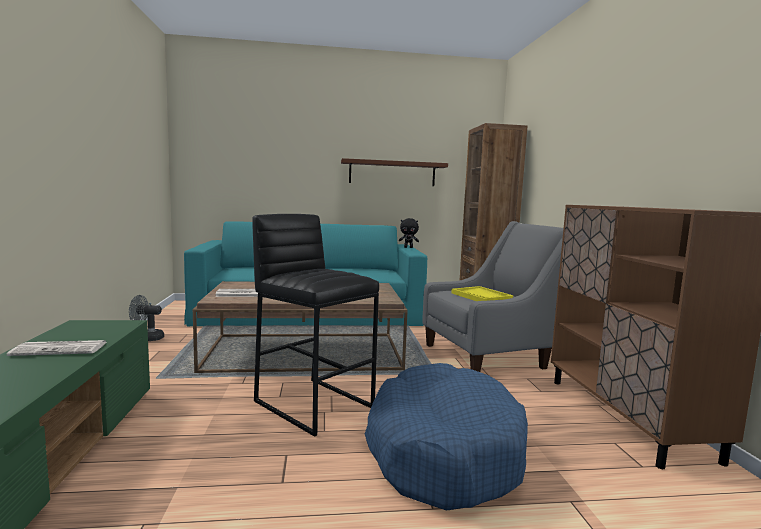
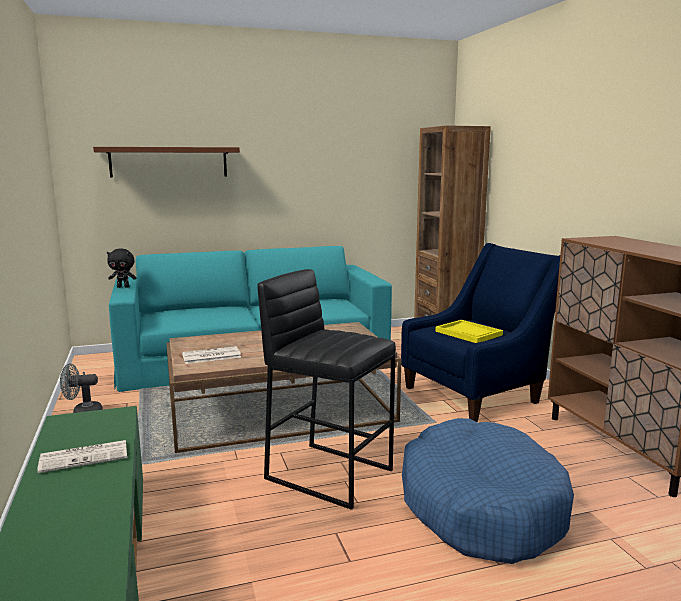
camera: 10 degrees left, 5 degrees up
brown shelf [341,158,448,186] -> brown shelf moved to [93,147,240,178]
black plush toy [399,218,419,248] -> black plush toy moved to [107,249,136,288]
grey armchair [422,221,564,372] -> blue armchair [401,243,560,422]

